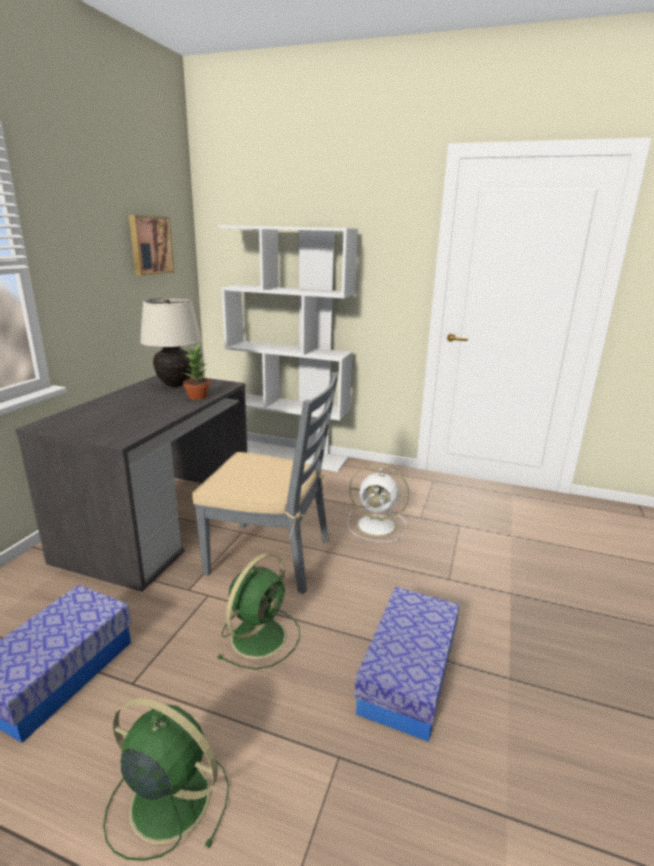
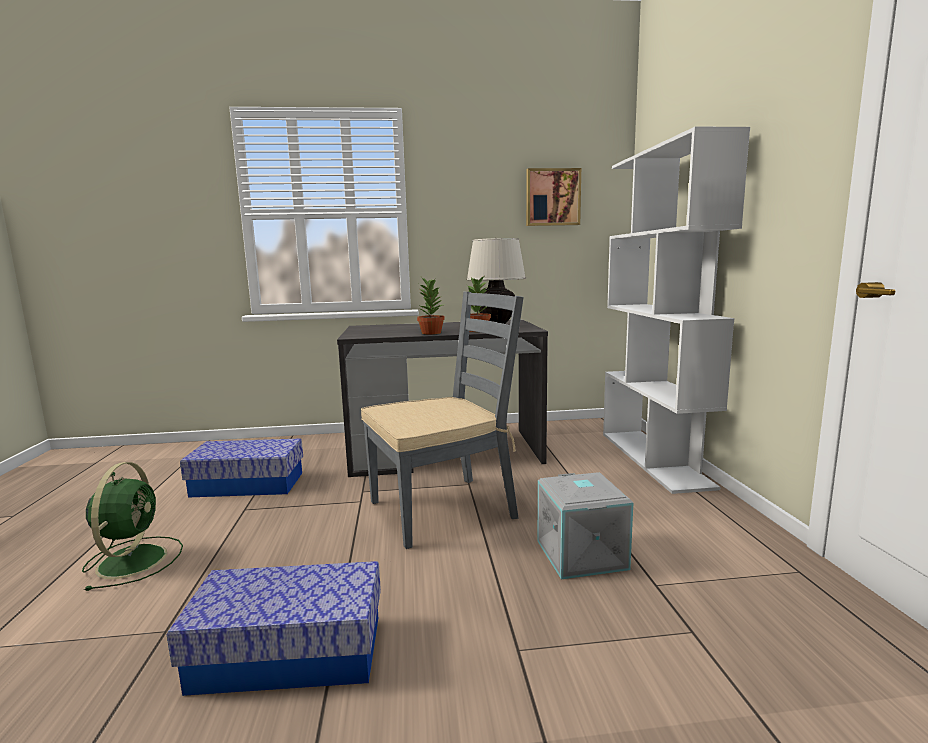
camera: 65 degrees right, 10 degrees down
grey chair [192,372,338,594] -> grey chair turned 105 degrees counterclockwise [361,292,524,549]
green fan [216,553,300,670] -> none
white fan [347,464,409,542] -> grey storage box [538,472,633,579]
none -> potted plant [417,277,445,334]

